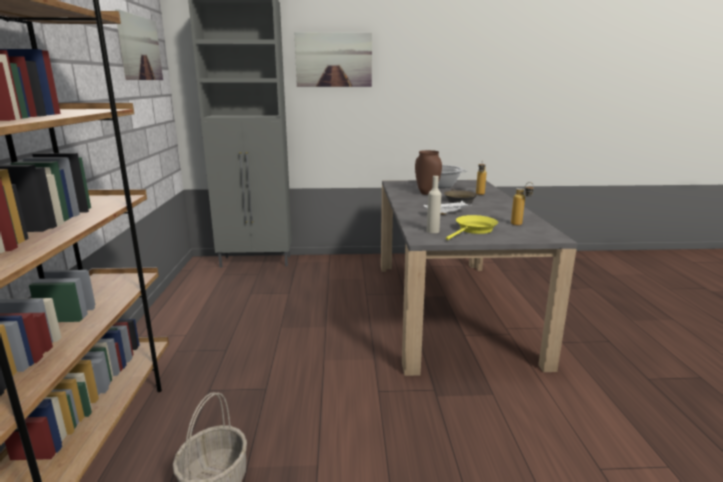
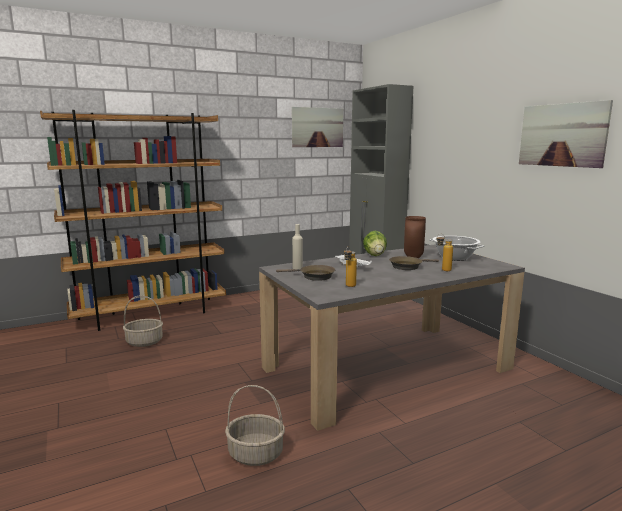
camera: 65 degrees right, 5 degrees down
picture [295,32,372,87] -> picture moved to [519,100,613,168]
yellow frying pan [446,215,498,240] -> brown frying pan [276,265,335,281]
none -> basket [225,385,285,466]
none -> lettuce [363,231,387,256]

